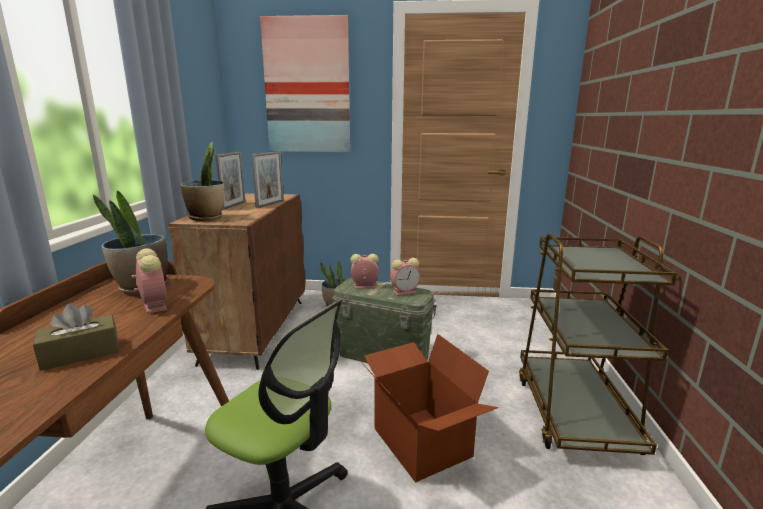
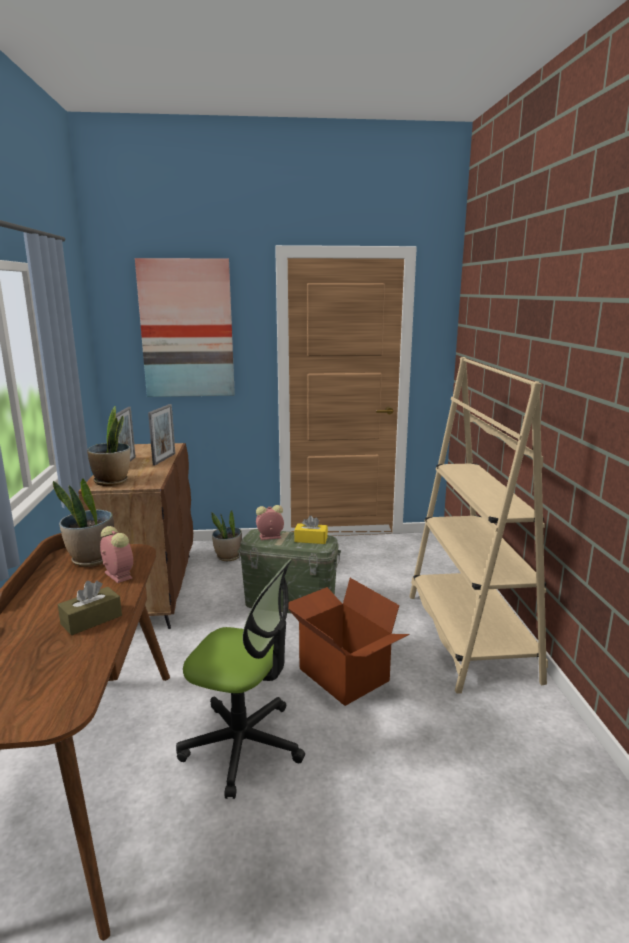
camera: 10 degrees left, 0 degrees up
alarm clock [390,258,420,296] -> yellow tissue box [294,516,328,544]
brown cart [519,233,677,455] -> beige bookcase [409,357,548,694]

